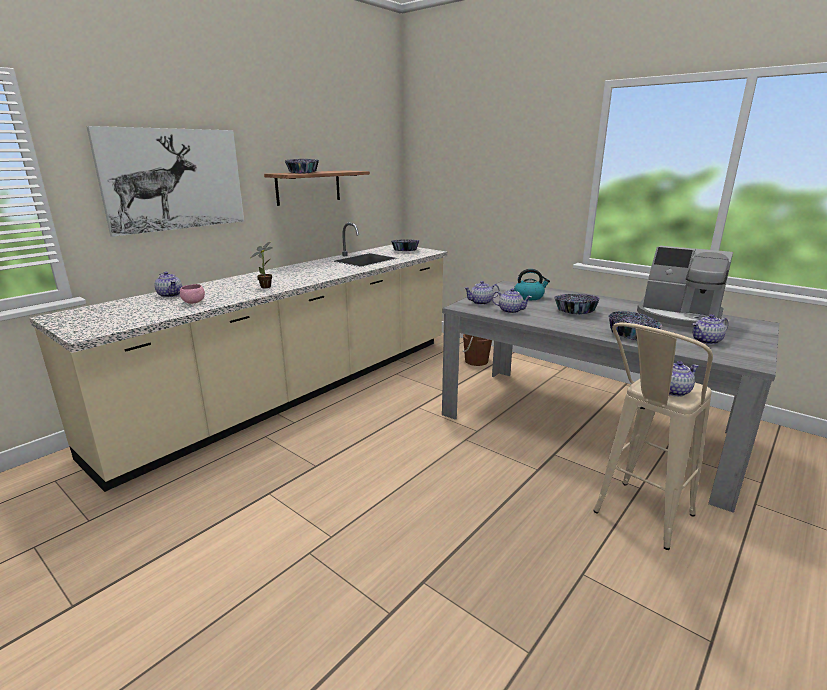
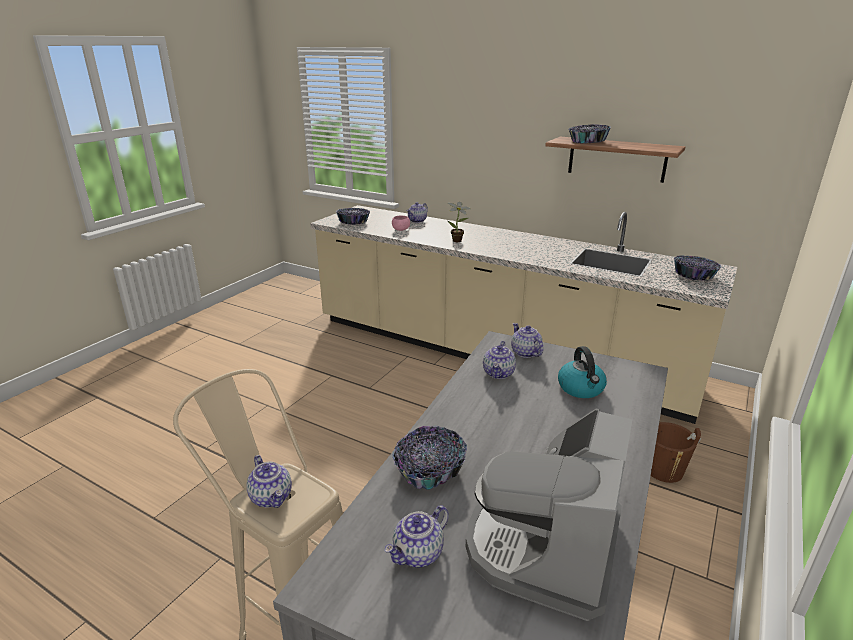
camera: 80 degrees right, 5 degrees up
picture [86,126,244,237] -> none
bowl [554,294,600,314] -> bowl moved to [336,208,370,225]
teapot [692,314,729,345] -> teapot turned 105 degrees counterclockwise [384,505,449,567]

